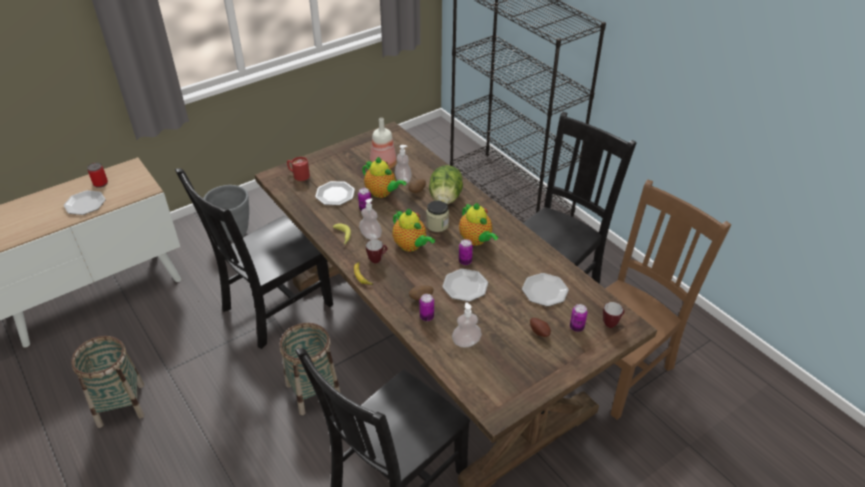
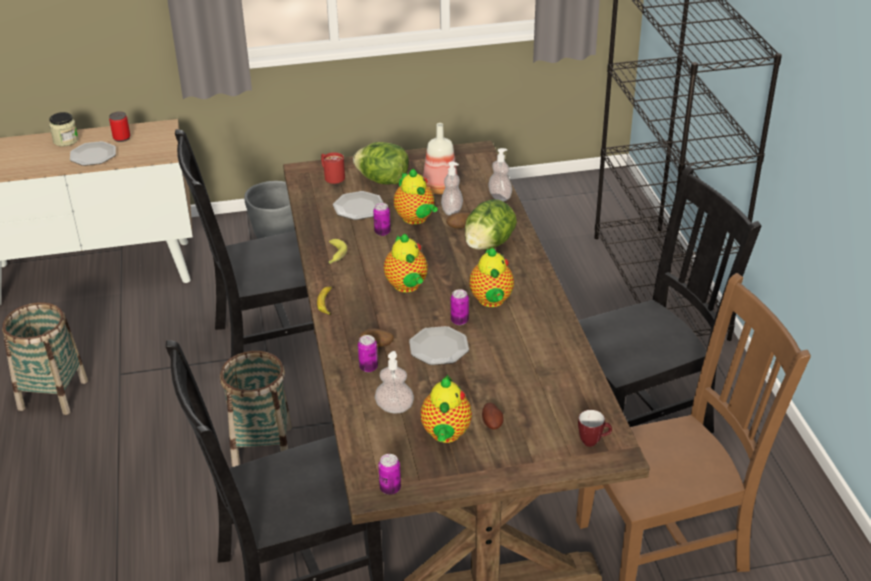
camera: 25 degrees right, 5 degrees down
soap dispenser [359,198,382,240] -> soap dispenser moved to [488,148,512,202]
mug [366,239,387,264] -> none
jar [426,201,449,232] -> jar moved to [49,112,79,147]
plate [522,273,569,306] -> none
can [570,304,588,332] -> can moved to [378,454,401,495]
none -> lettuce [353,142,409,185]
none -> teapot [420,374,472,443]

